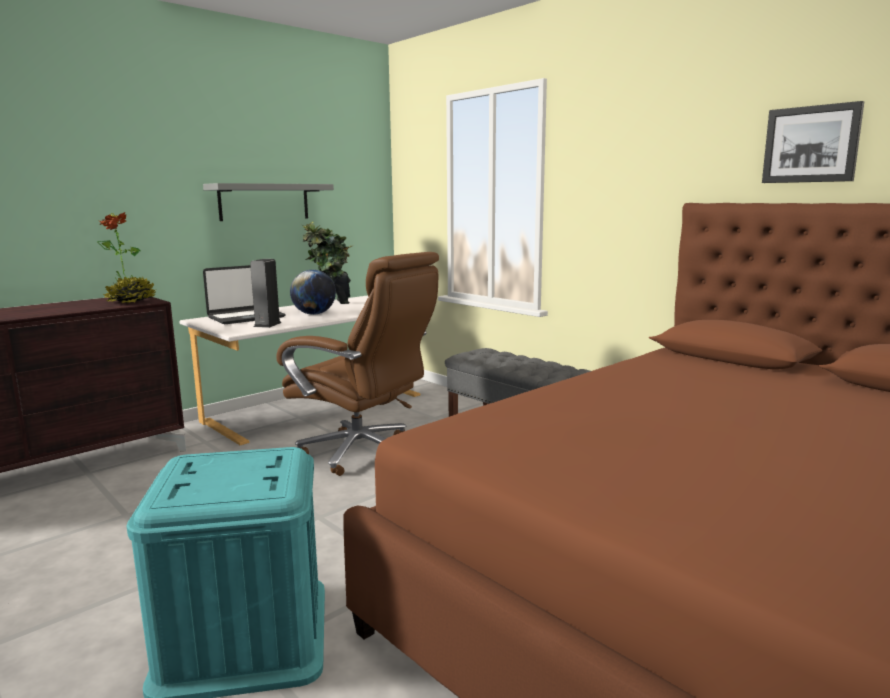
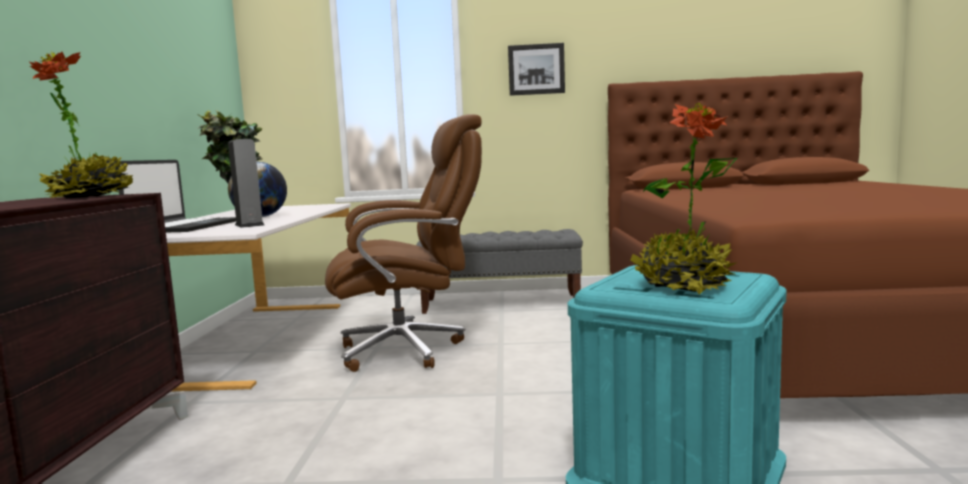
camera: 45 degrees left, 5 degrees down
grey shelf [203,183,334,221] -> none
picture [762,101,864,183] -> picture moved to [508,43,565,96]
none -> potted plant [630,103,738,295]

